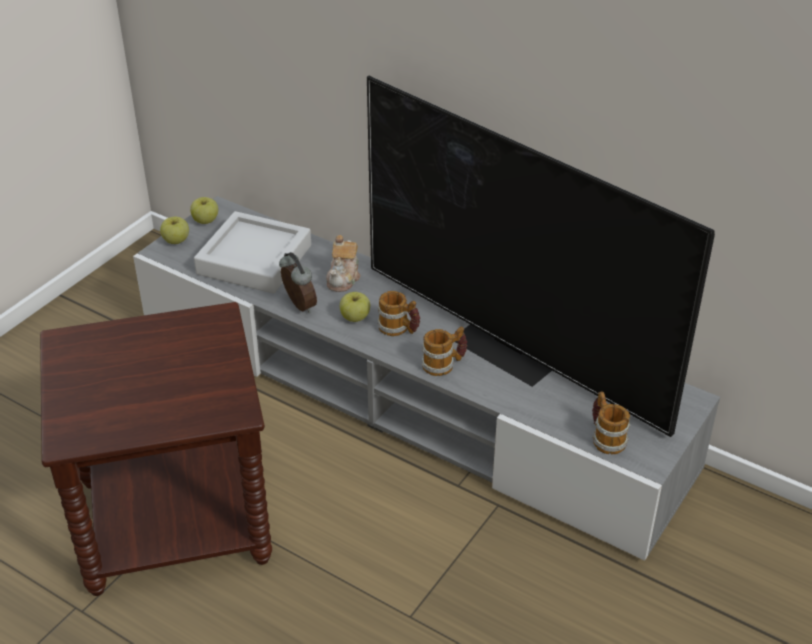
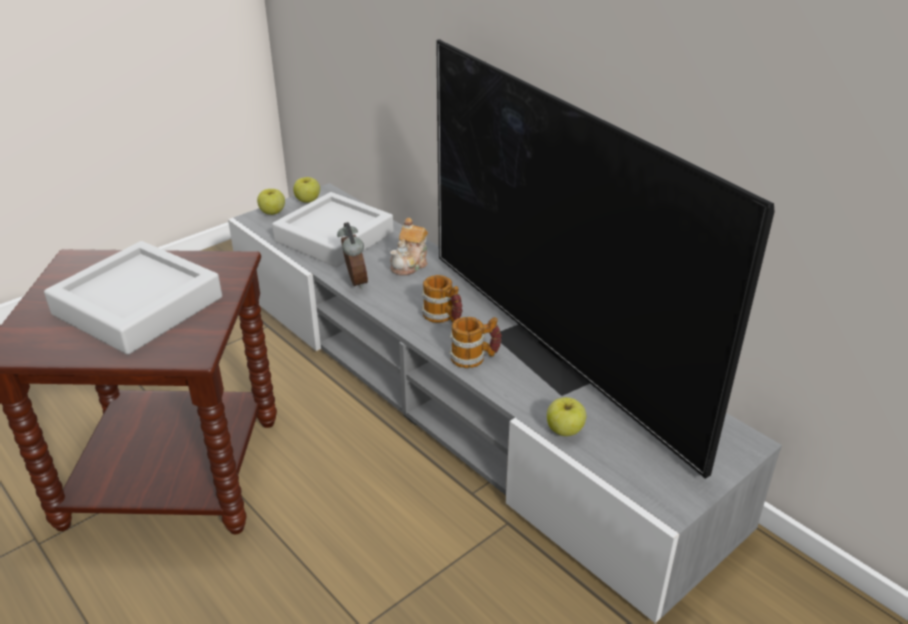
camera: 15 degrees right, 5 degrees down
apple [340,292,370,322] -> apple moved to [547,397,586,436]
mug [592,392,630,454] -> none
none -> grey tray [44,241,222,355]

